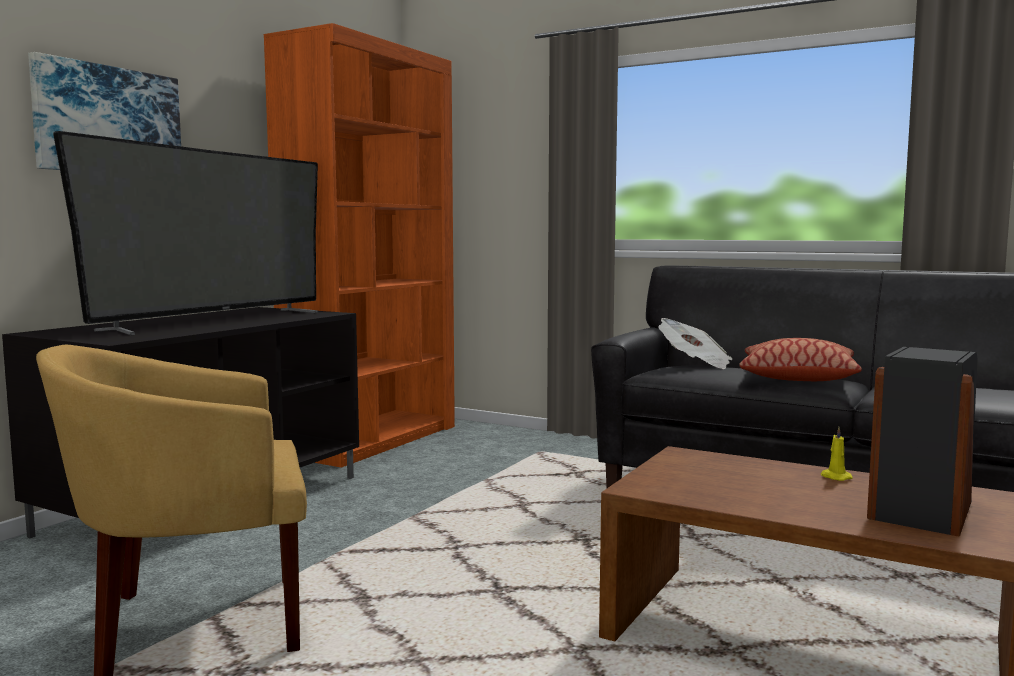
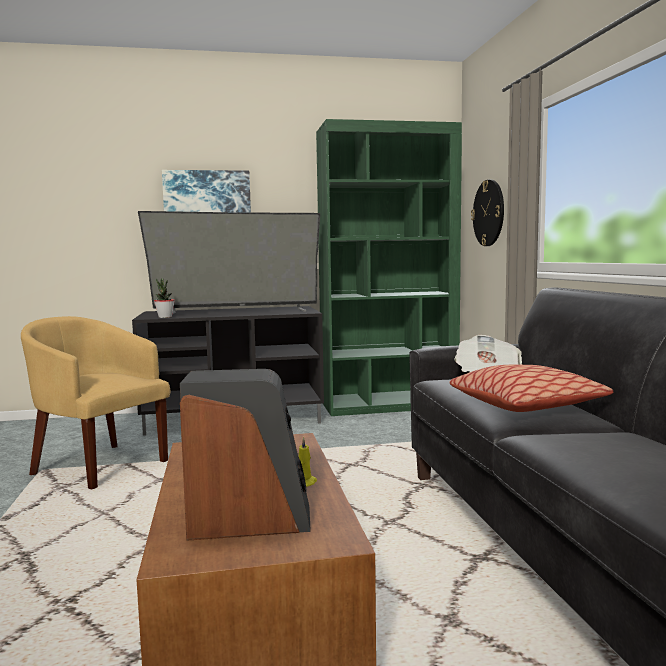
camera: 50 degrees right, 0 degrees up
orange bookcase [264,23,455,468] -> green bookcase [316,119,462,416]
none -> potted plant [154,278,175,318]
none -> wall clock [471,180,504,246]

